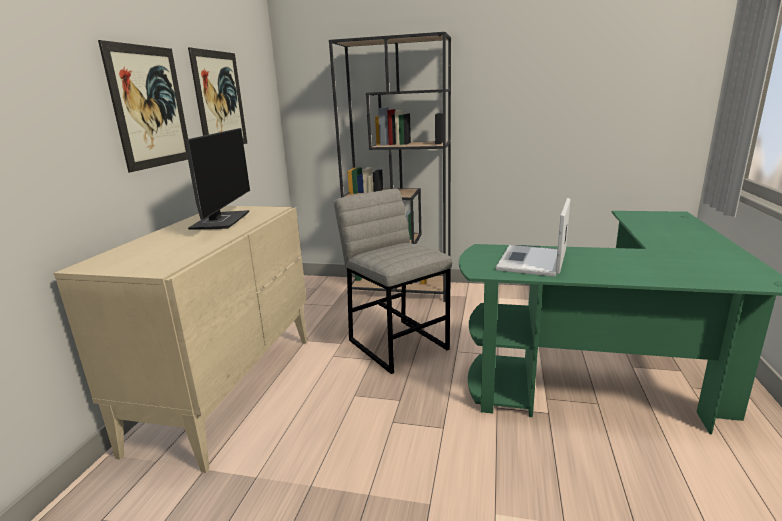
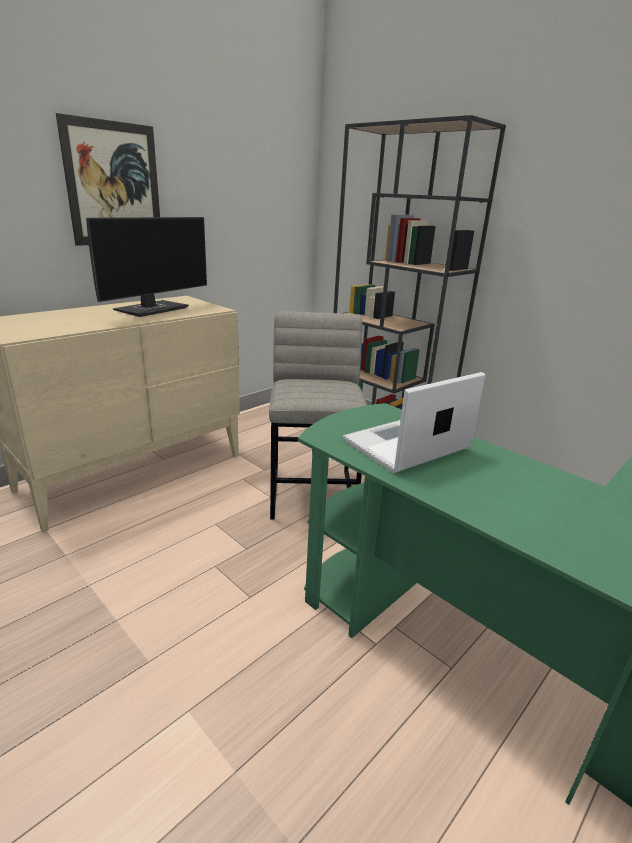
camera: 30 degrees right, 5 degrees up
picture [188,47,247,144] -> none

